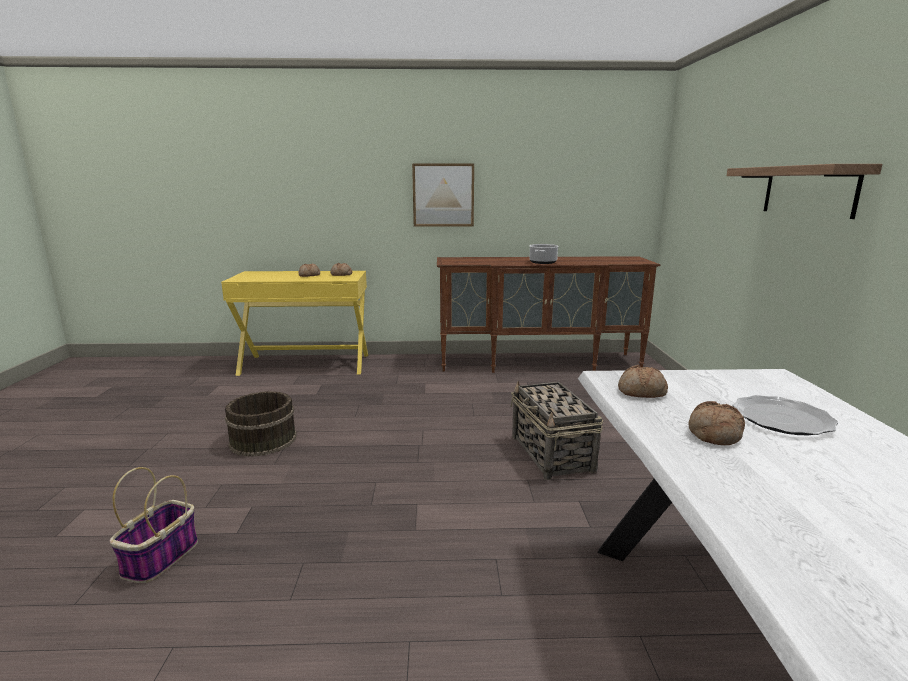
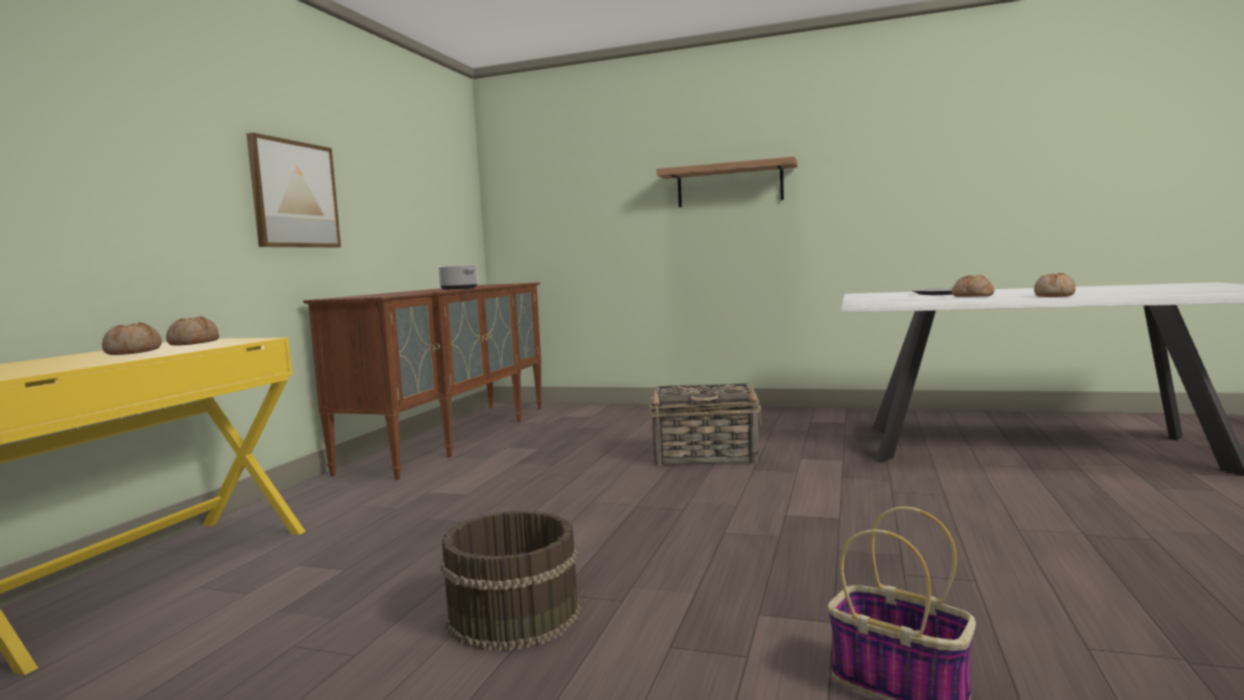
camera: 70 degrees left, 10 degrees down
bread [618,365,668,398] -> bread moved to [1034,273,1076,297]

